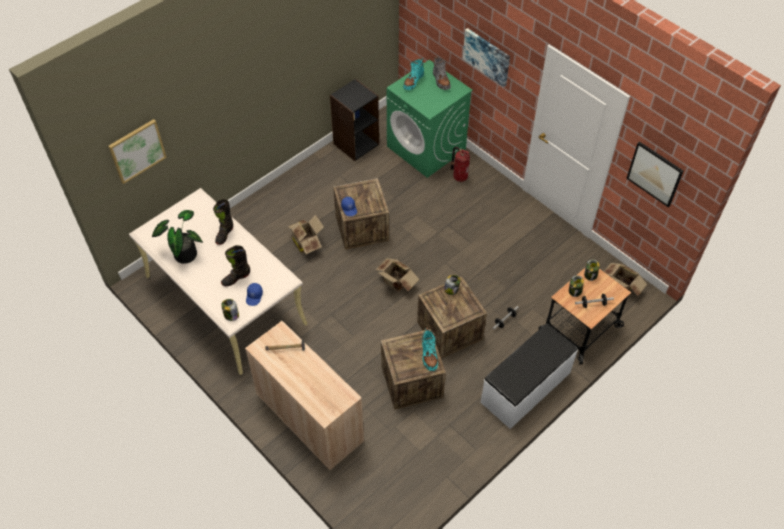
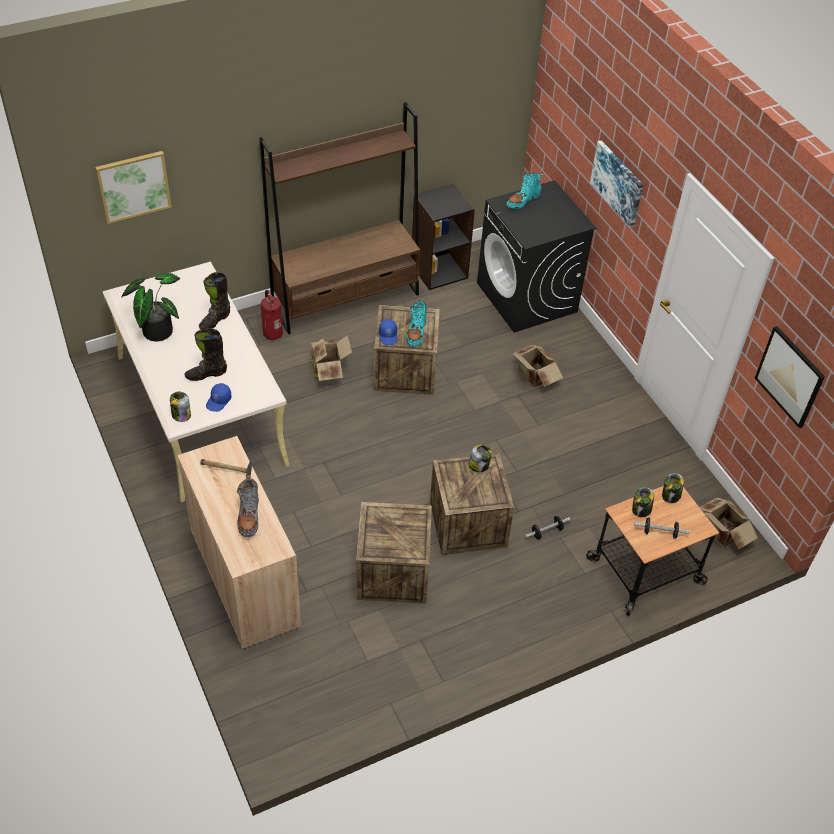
camera: 15 degrees right, 5 degrees down
cardboard box [376,258,420,292] -> cardboard box moved to [513,344,563,388]
green washing machine [387,60,473,178] -> black washing machine [477,180,596,333]
turquoise boot [422,327,438,371] -> turquoise boot moved to [406,299,427,346]
grey boot [433,56,451,90] -> grey boot moved to [236,475,259,537]
fire extinguisher [451,147,470,182] -> fire extinguisher moved to [261,290,283,340]
white bench [481,323,578,429] -> none
none -> brown bookcase [259,102,420,334]

